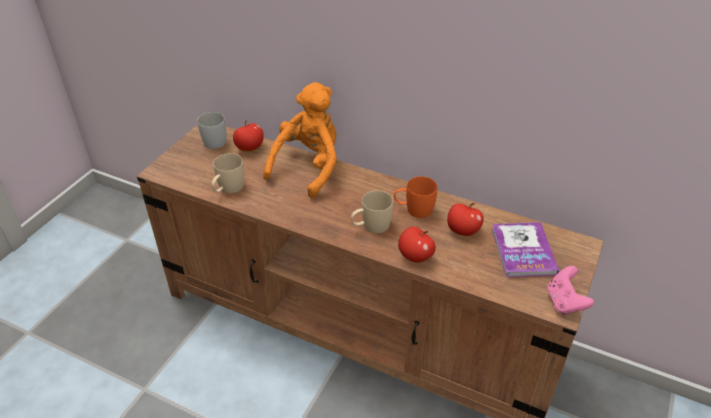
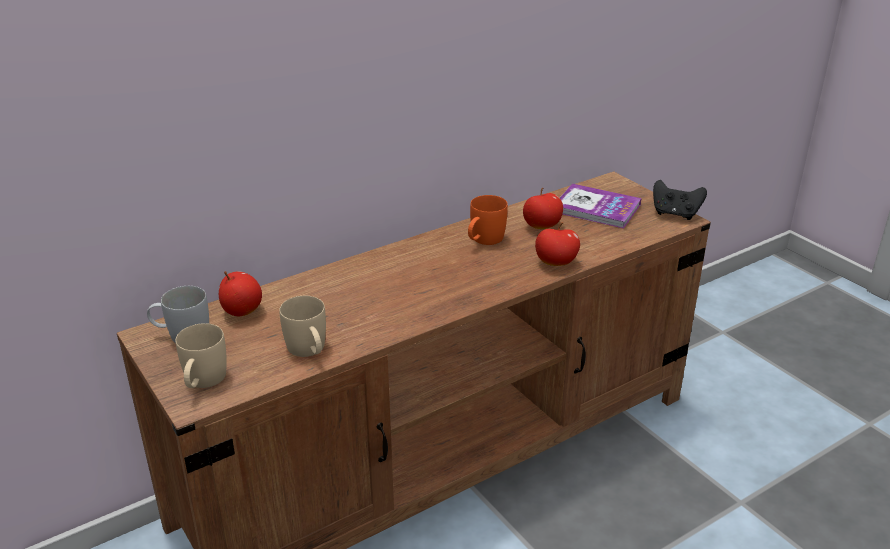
camera: 60 degrees left, 10 degrees down
orange plush toy [263,82,337,198] -> none
beige mug [351,190,393,233] -> beige mug moved to [175,323,227,388]
pink game controller [547,266,594,315] -> black game controller [653,180,707,220]

